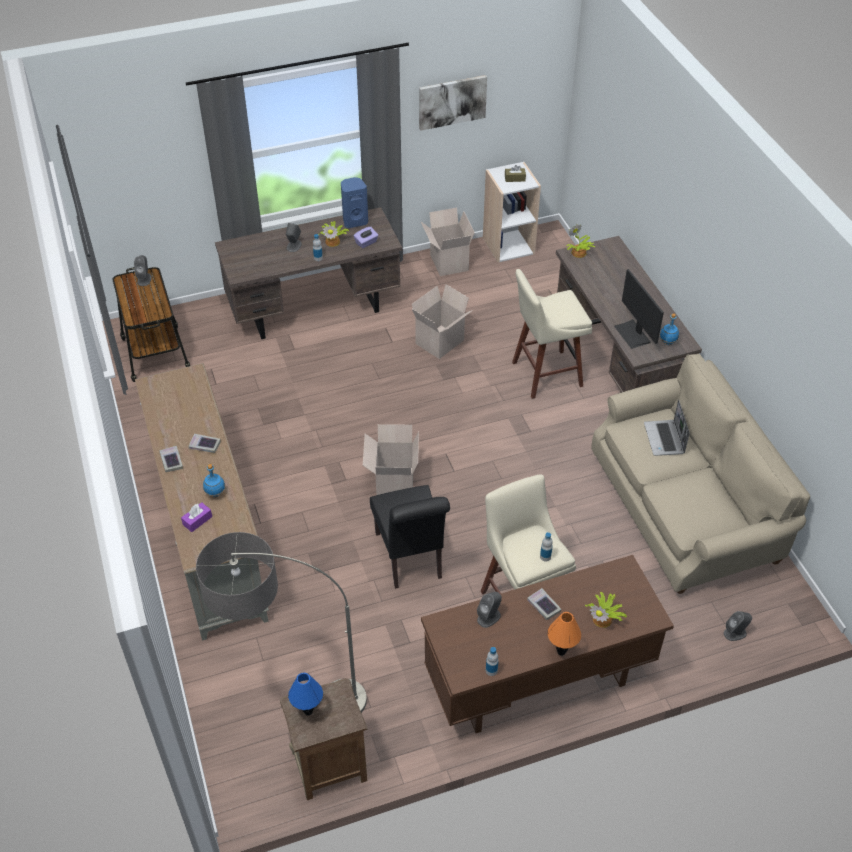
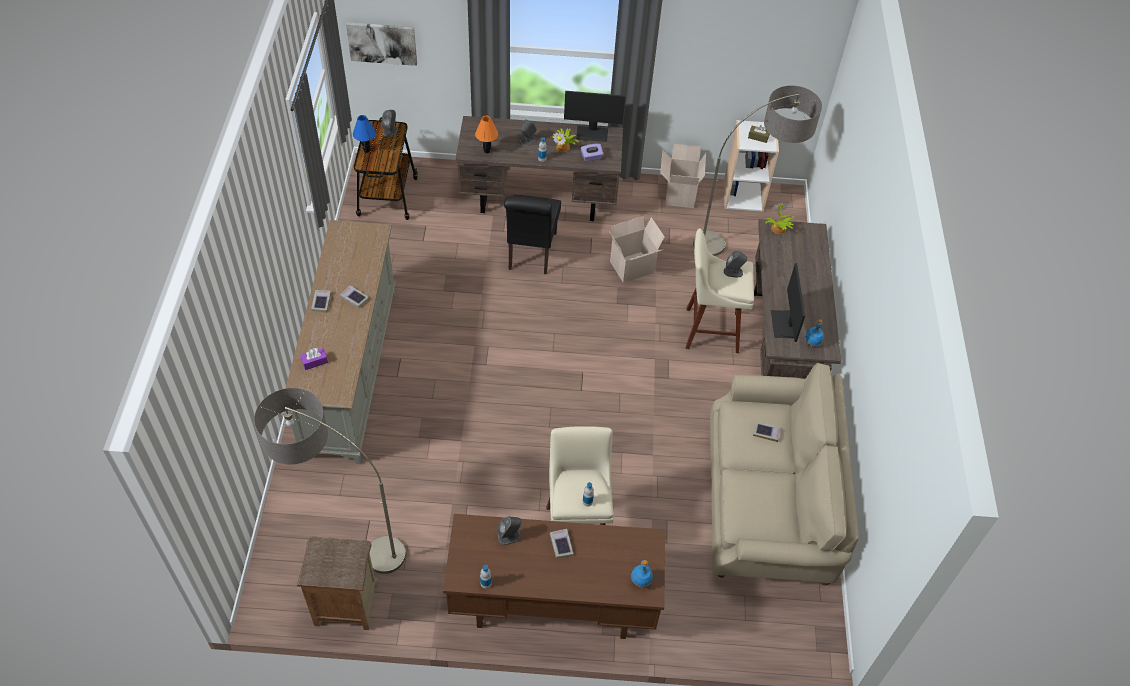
camera: 20 degrees right, 5 degrees up
blue bottle [203,464,225,497] -> blue bottle moved to [631,560,653,587]
blue table lamp [288,673,323,716] -> blue table lamp moved to [353,115,376,153]
blue speaker [341,177,368,228] -> monitor [564,91,625,142]
cardboard box [363,424,419,495] -> none
black chair [370,485,450,589] -> black chair moved to [504,195,561,274]
picture [419,75,487,131] -> picture moved to [346,22,417,66]
orange table lamp [547,612,581,656] -> orange table lamp moved to [475,116,498,154]
potted plant [585,592,627,628] -> none
laptop [644,400,690,456] -> book [753,422,781,442]
grey speaker [724,611,752,641] -> grey speaker moved to [724,250,747,277]
none -> floor lamp [693,85,822,256]

